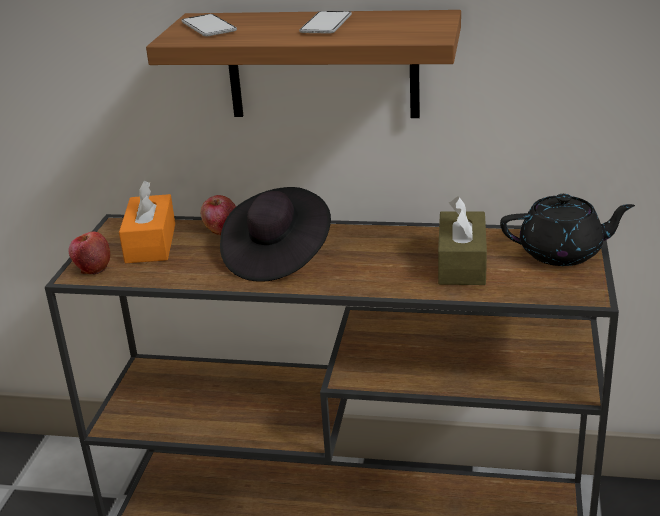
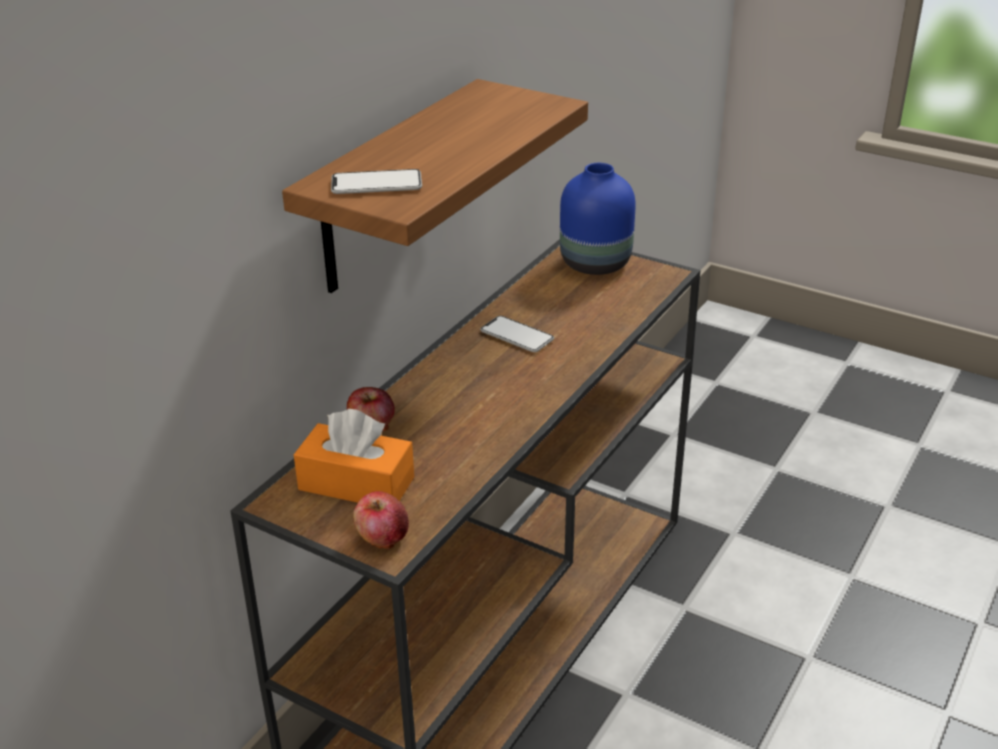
camera: 70 degrees left, 5 degrees up
black hat [220,187,331,282] -> none
phone [299,11,352,34] -> phone moved to [480,316,554,352]
brown tissue box [438,196,487,285] -> none
black teapot [500,194,635,266] -> blue vase [560,163,636,275]

